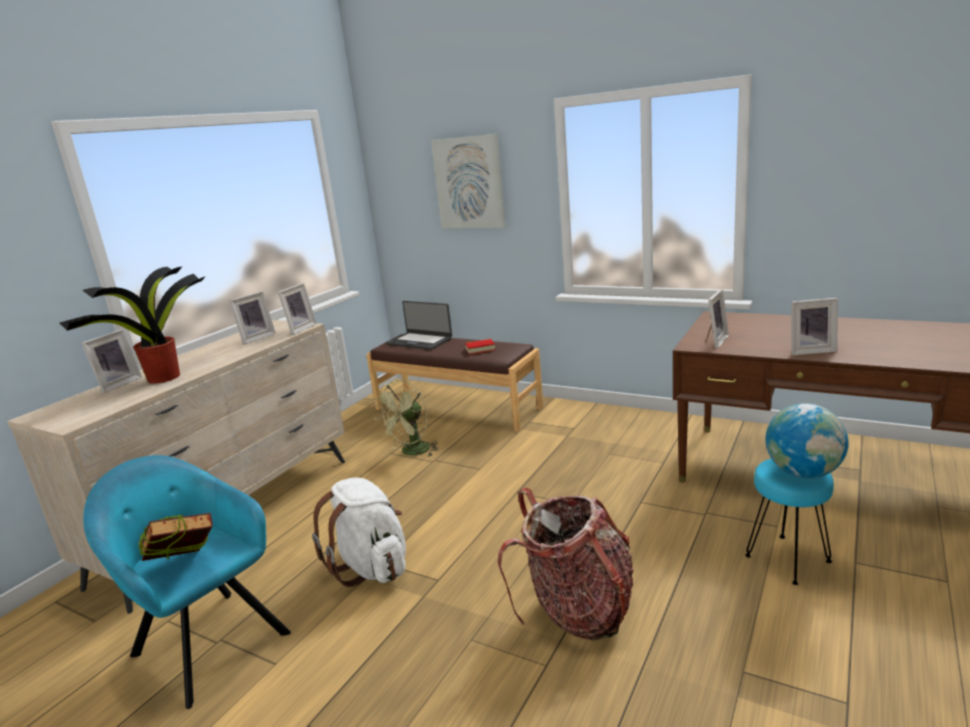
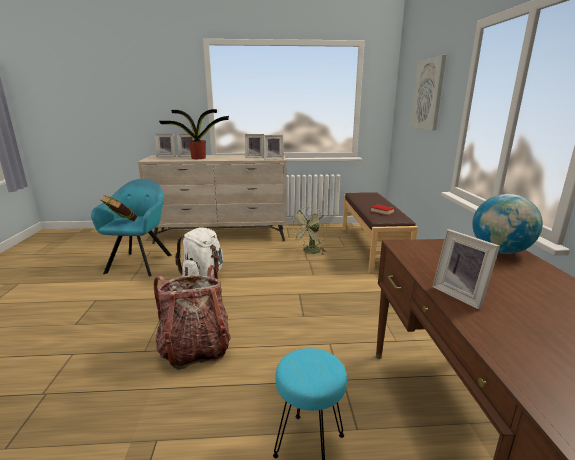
camera: 55 degrees right, 0 degrees up
green fan [374,380,439,456] -> green fan turned 60 degrees counterclockwise [290,207,327,255]
laptop [386,301,452,350] -> none
picture frame [706,289,729,349] -> picture frame moved to [155,133,175,157]
globe [766,403,848,478] -> globe moved to [472,194,543,254]

